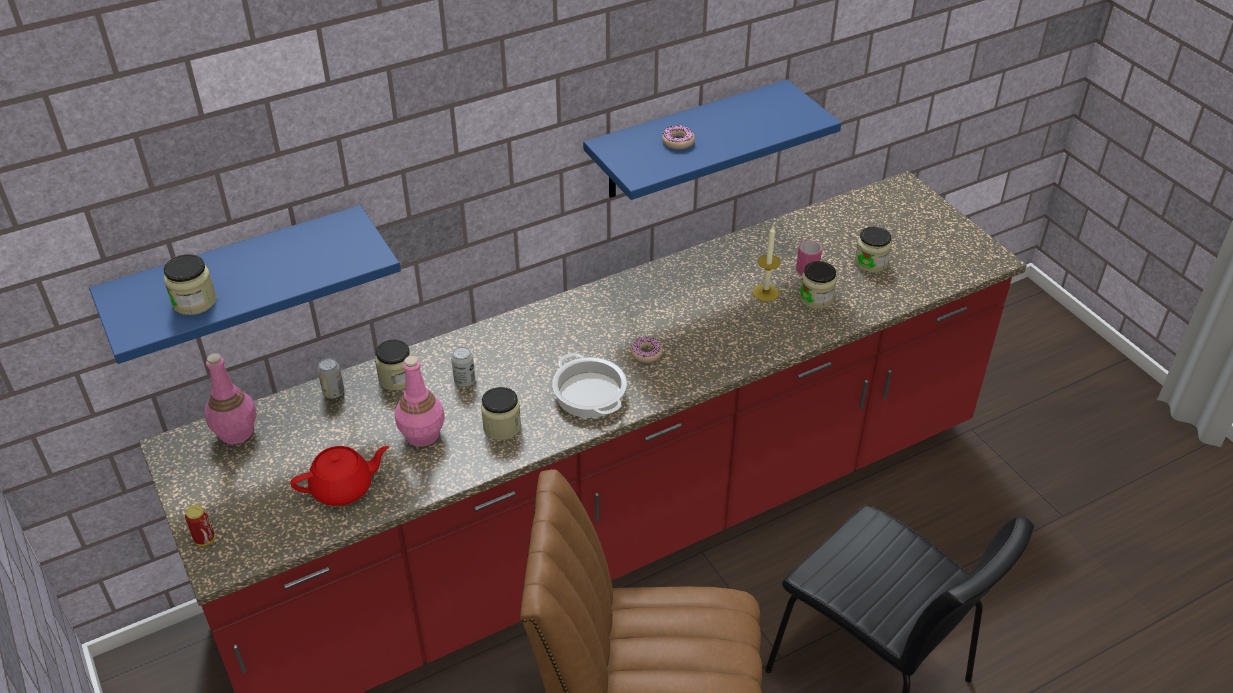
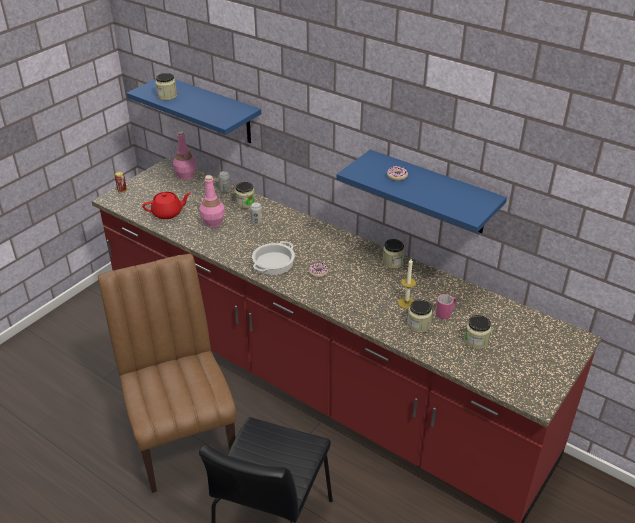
camera: 65 degrees right, 5 degrees down
red teapot [291,446,389,506] -> red teapot turned 60 degrees counterclockwise [142,192,191,219]
jar [481,387,521,440] -> jar moved to [382,239,405,269]

